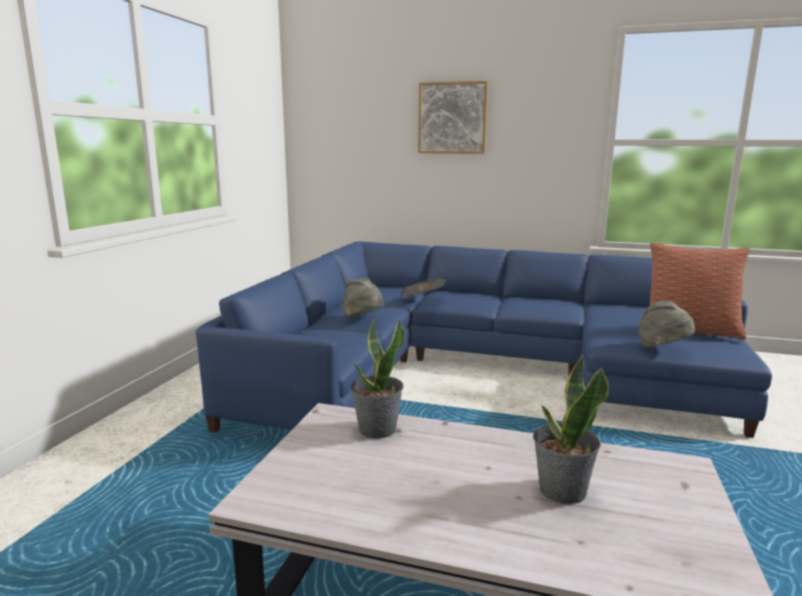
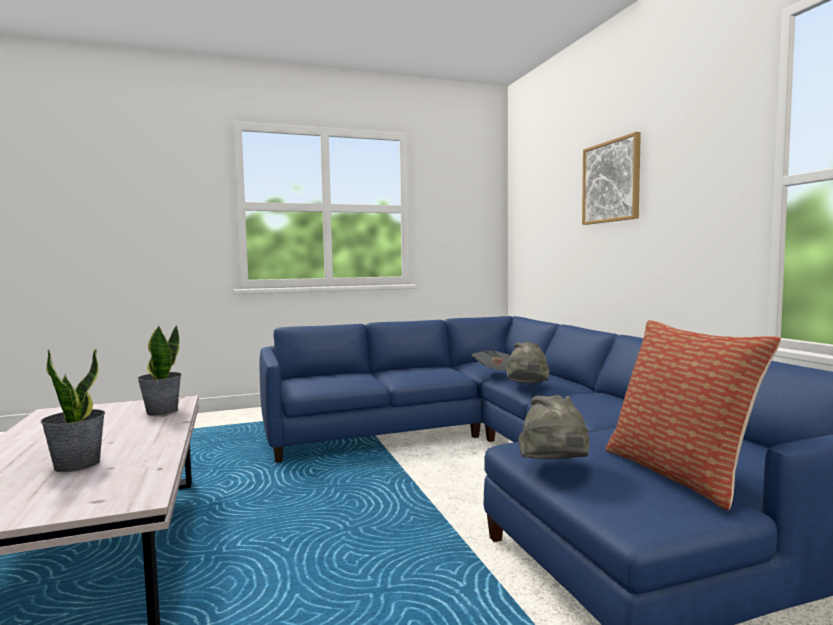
camera: 55 degrees right, 10 degrees down
grey hat [343,278,384,317] -> grey hat moved to [506,342,550,383]

